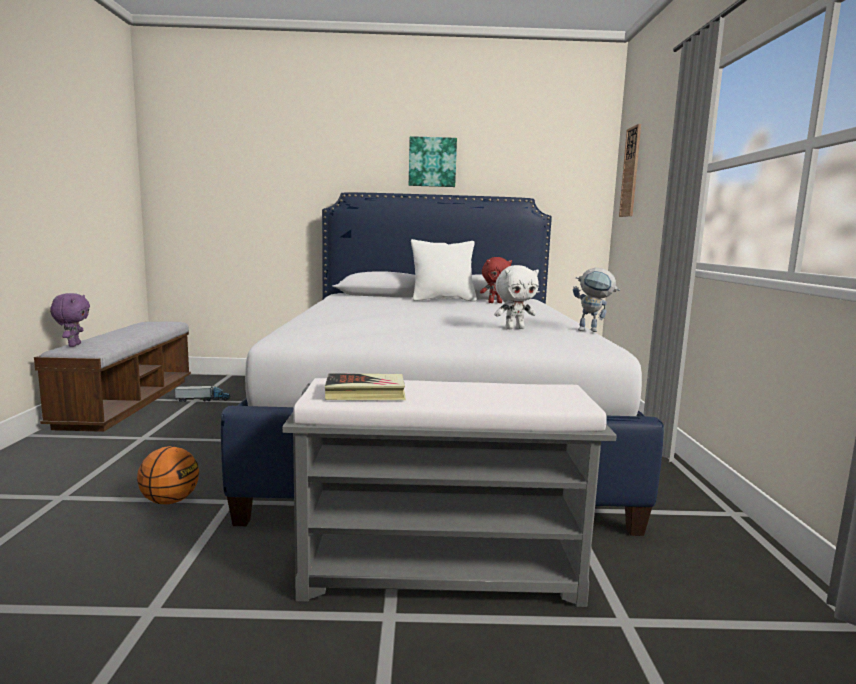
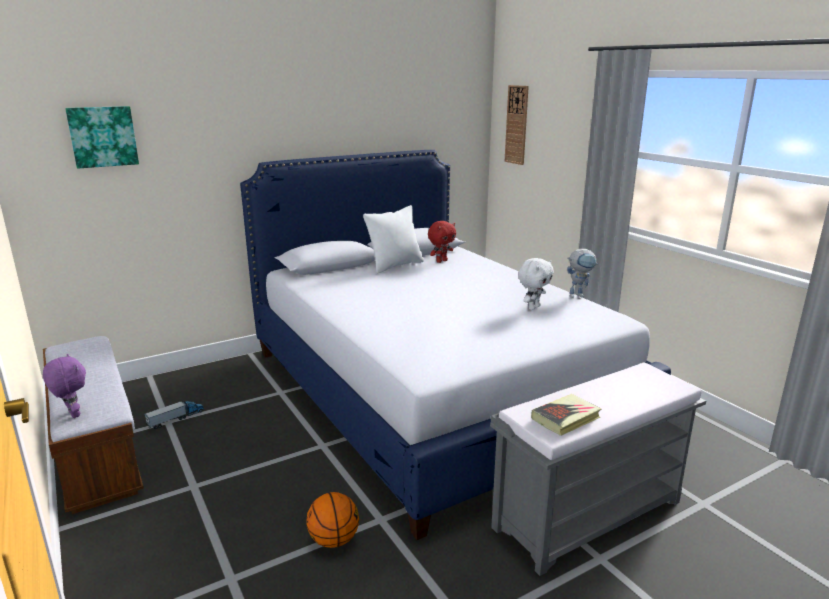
camera: 30 degrees left, 10 degrees up
picture [409,136,457,187] -> picture moved to [65,106,139,169]

